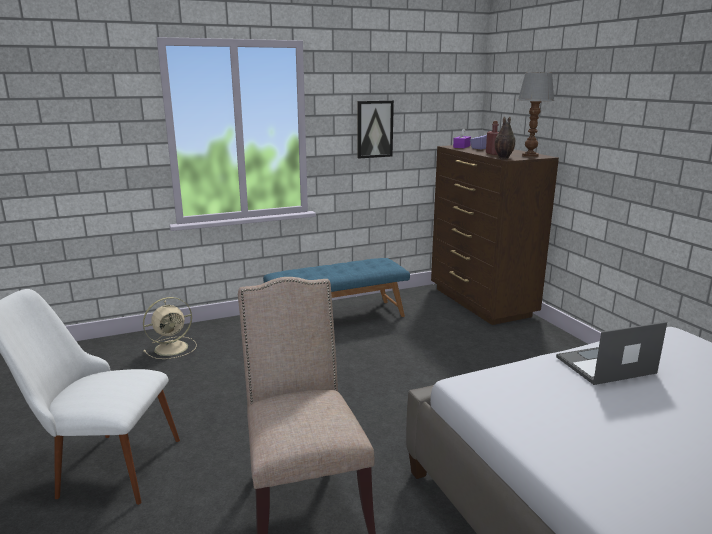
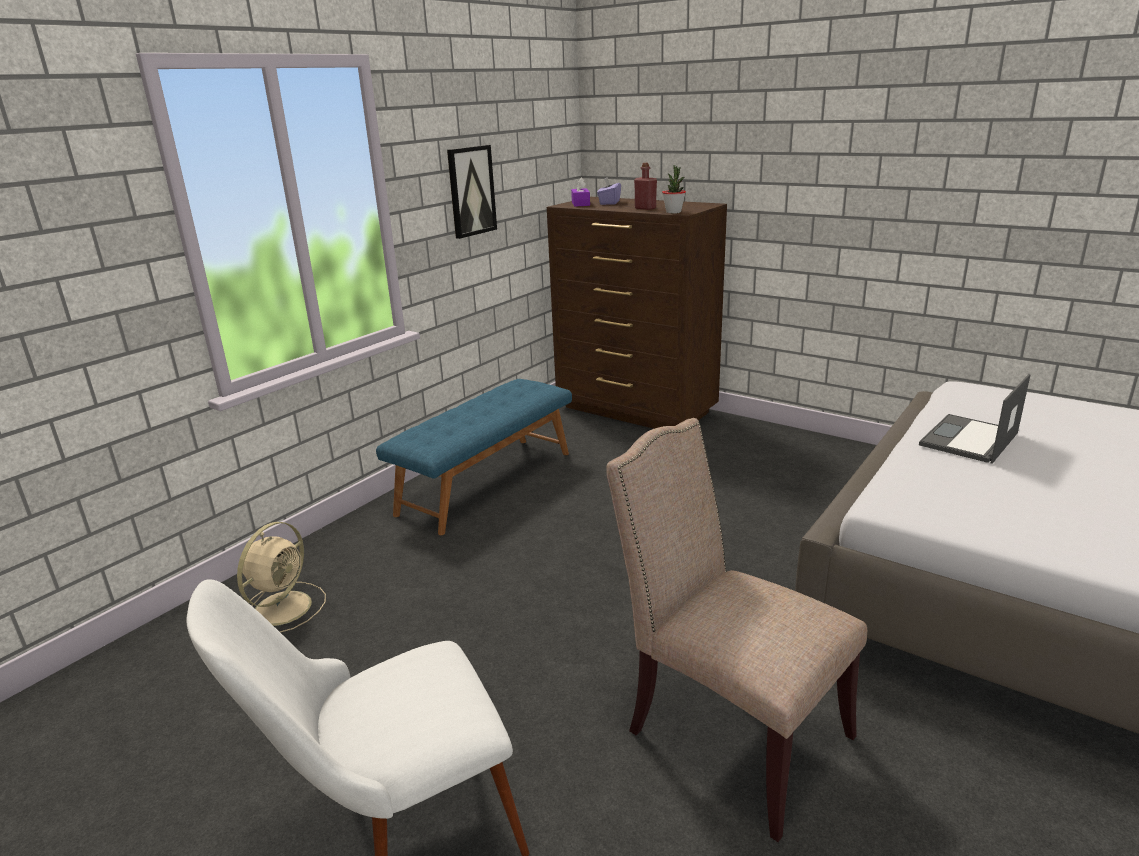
camera: 30 degrees left, 5 degrees up
vase [494,116,516,159] -> potted plant [662,165,686,214]
table lamp [518,73,554,157] -> none

